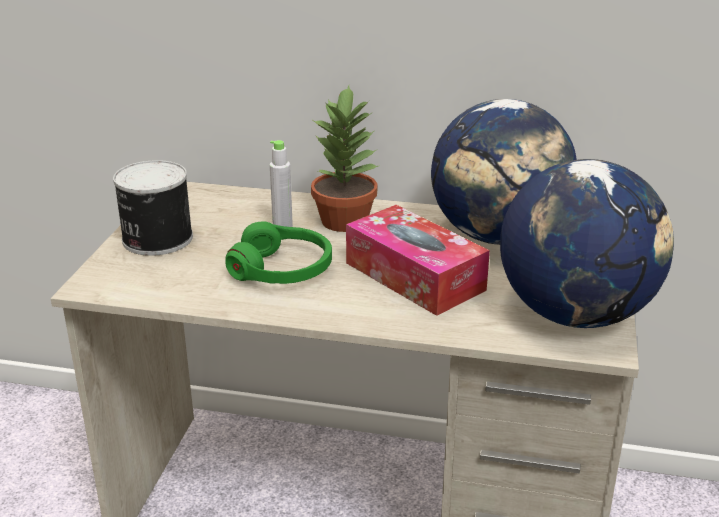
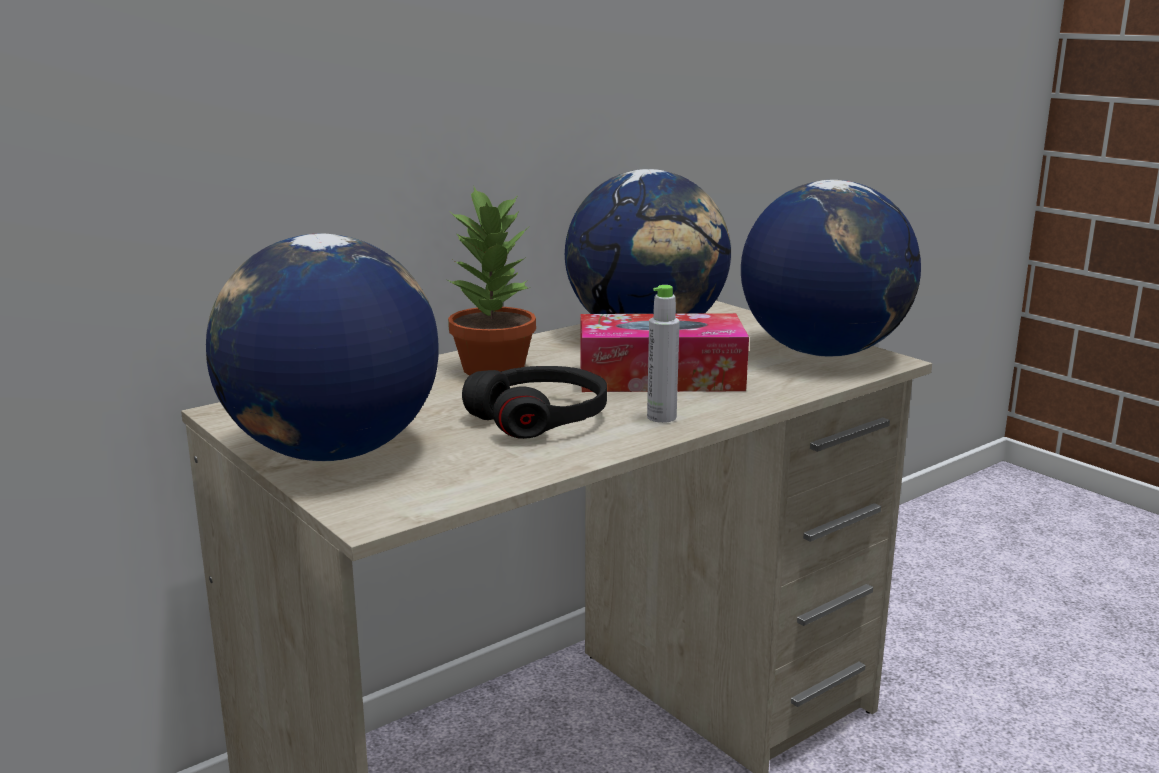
camera: 50 degrees left, 10 degrees down
can [113,160,193,256] -> globe [206,234,438,461]
green headphones [225,222,332,284] -> black headphones [462,366,607,439]
grey bottle [270,140,293,227] -> grey bottle moved to [647,285,680,423]

